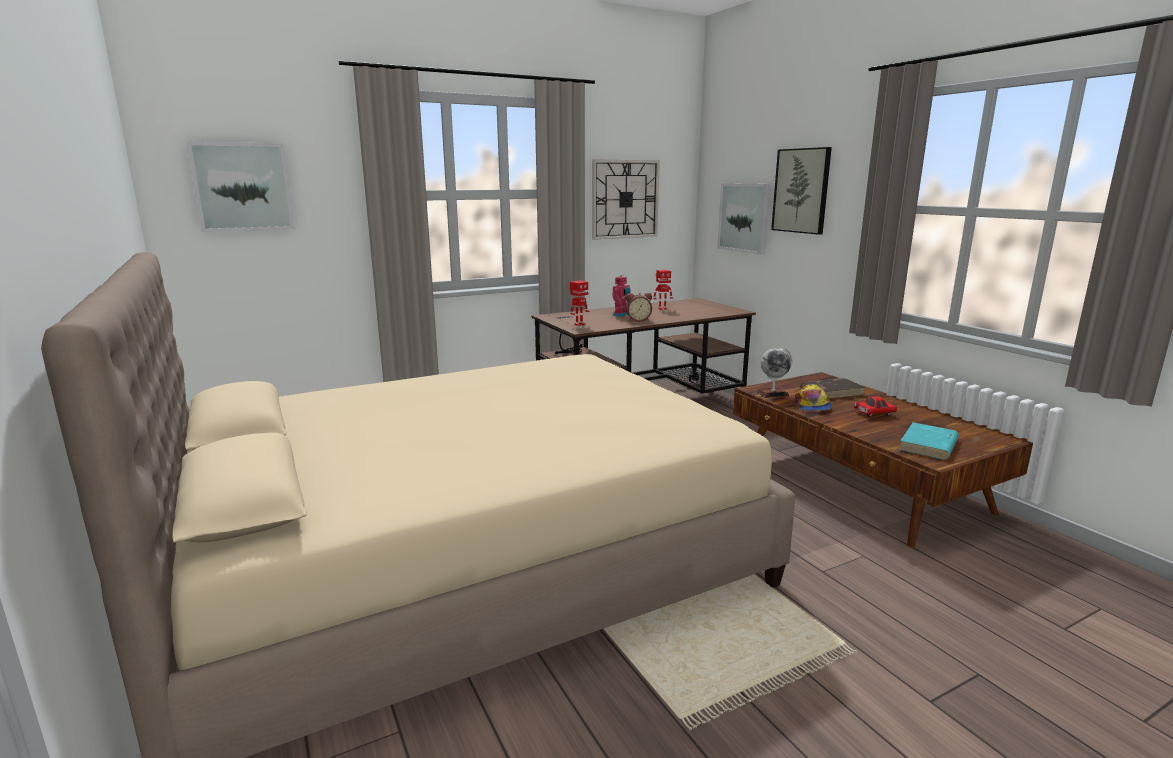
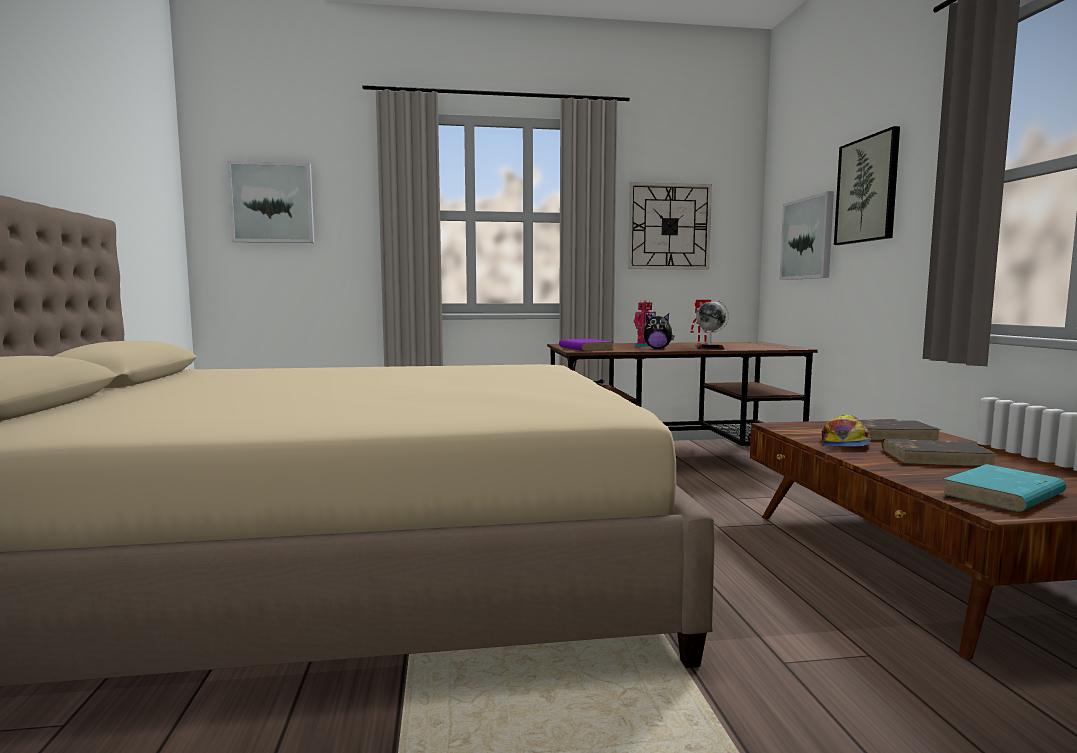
camera: 20 degrees right, 10 degrees down
toy robot [570,280,590,326] -> purple book [559,339,613,351]
alarm clock [625,293,652,322] -> plush toy [644,313,675,349]
globe [757,347,792,398] -> globe moved to [696,300,729,349]
red toy car [853,396,897,417] -> brown book [882,439,997,466]

